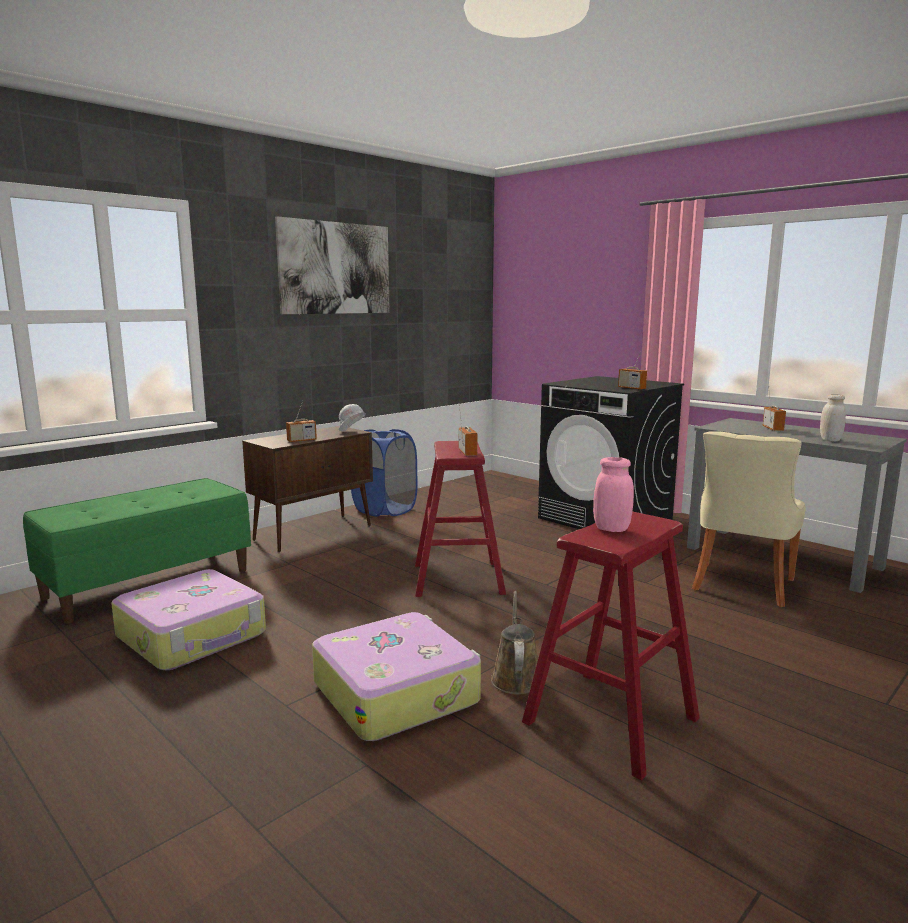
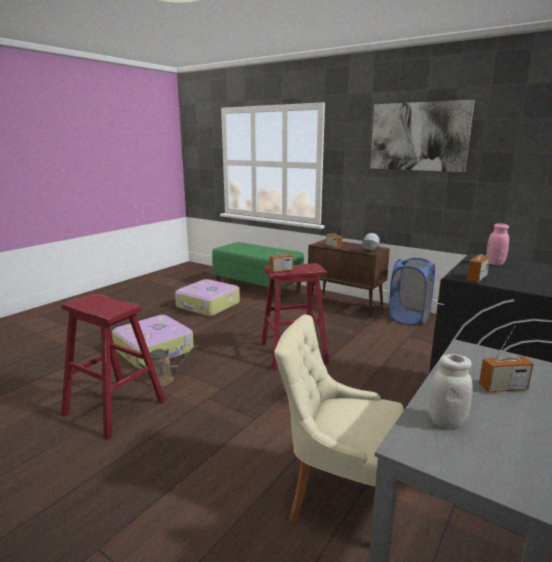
camera: 80 degrees right, 5 degrees up
pink jar [593,457,634,532] -> pink jar moved to [487,223,509,265]

